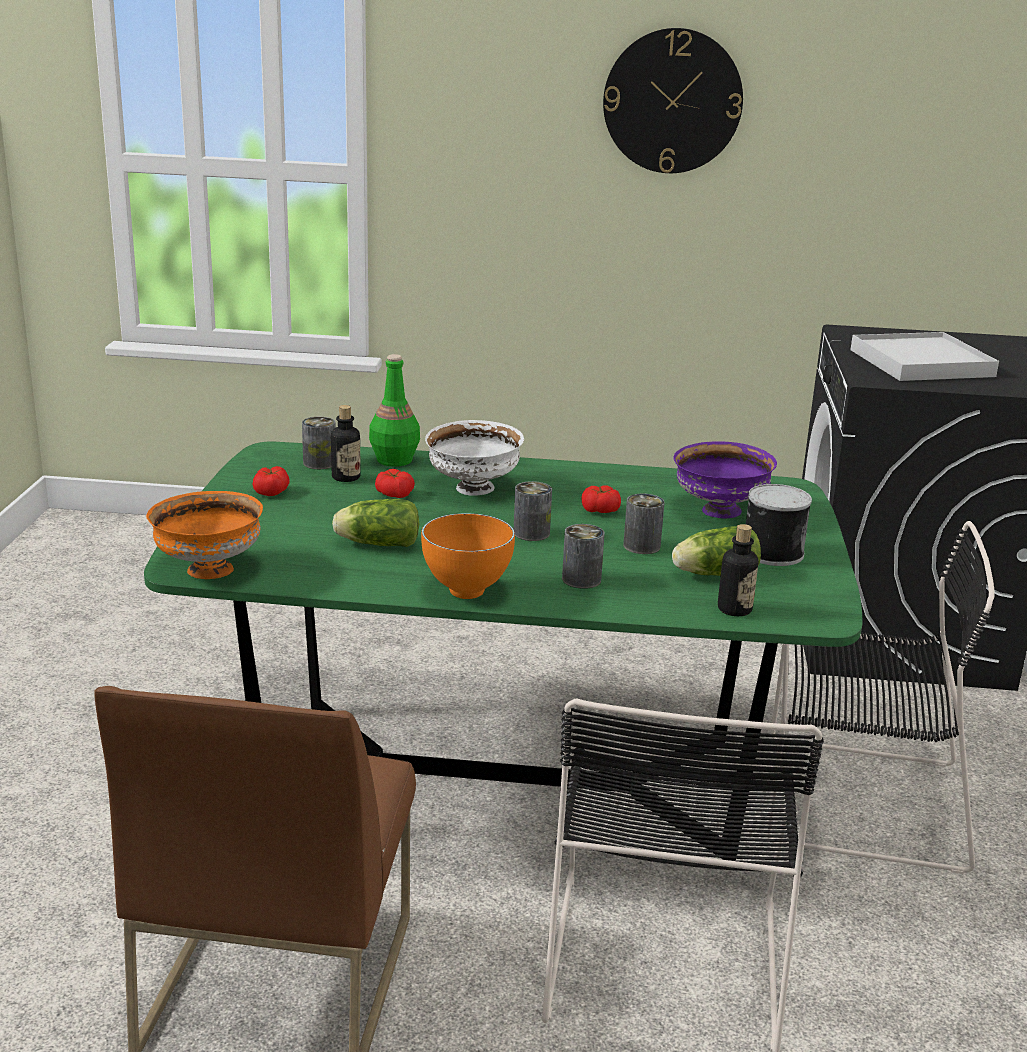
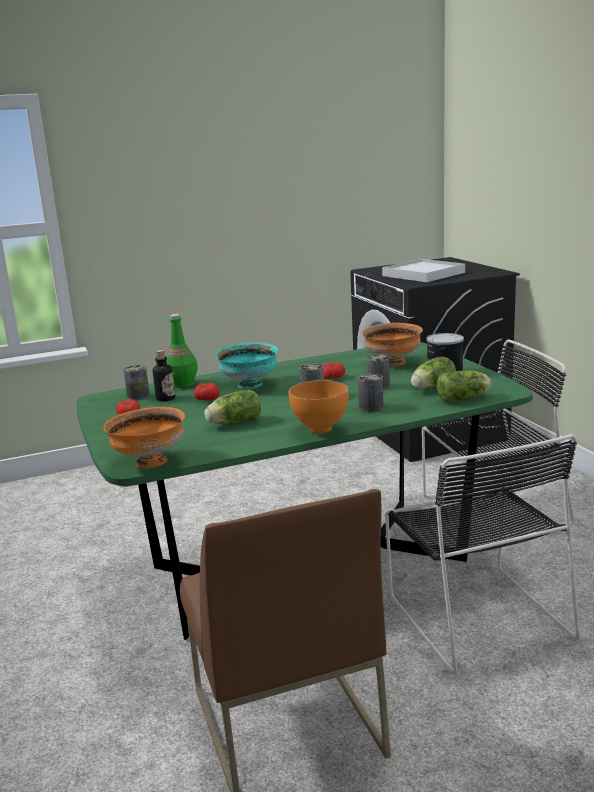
camera: 25 degrees left, 5 degrees down
white bowl [425,420,524,496] -> turquoise bowl [216,342,278,389]
wall clock [603,28,743,173] -> none
purple bowl [673,441,777,518] -> orange bowl [362,323,423,366]
bottle [718,524,758,616] -> lettuce [437,371,492,403]

